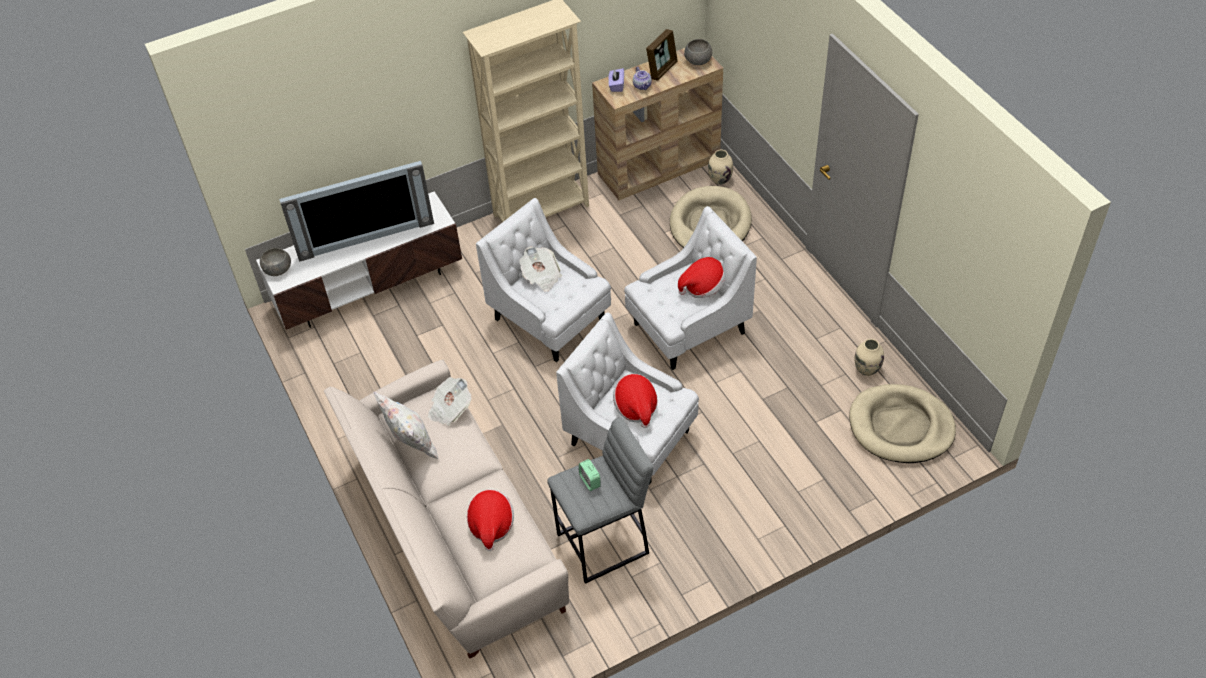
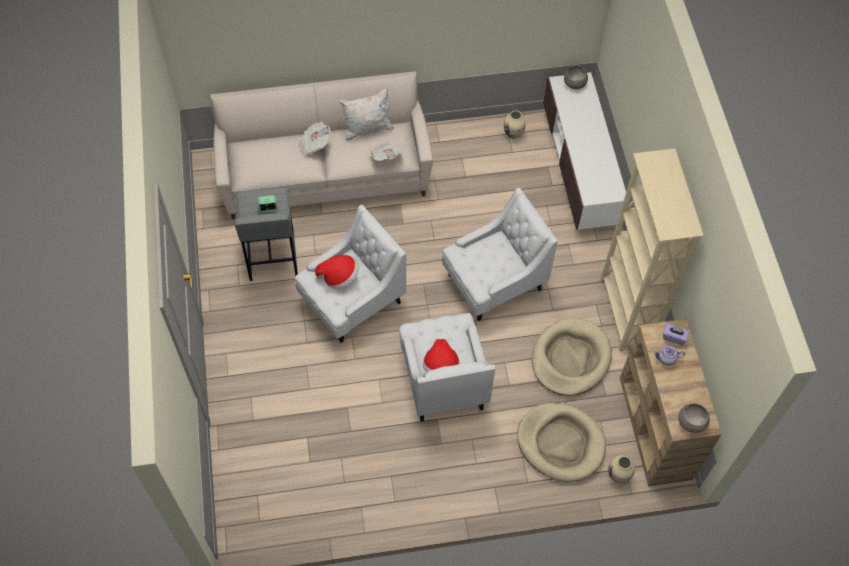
camera: 105 degrees right, 10 degrees up
television [279,161,434,262] -> none
hat [467,489,514,551] -> none
newspaper [519,246,562,292] -> newspaper moved to [296,122,331,155]
picture frame [646,29,678,81] -> none
beige dog bed [849,384,956,463] -> beige dog bed moved to [532,318,612,396]
beige vase [855,339,884,376] -> beige vase moved to [504,111,526,139]

